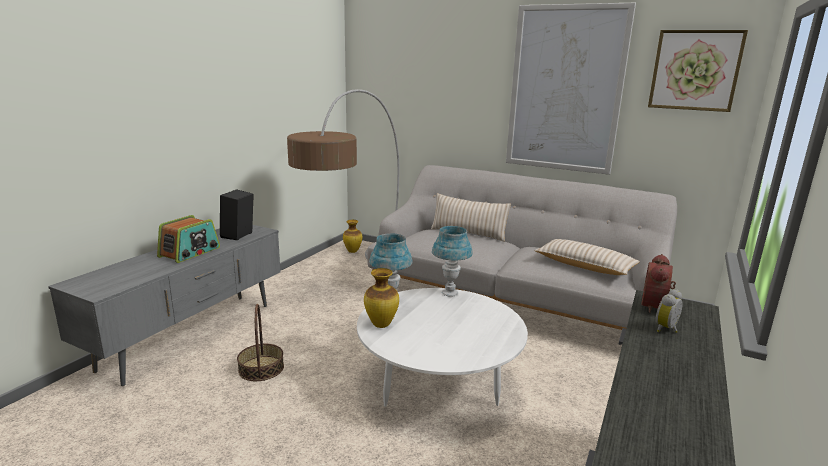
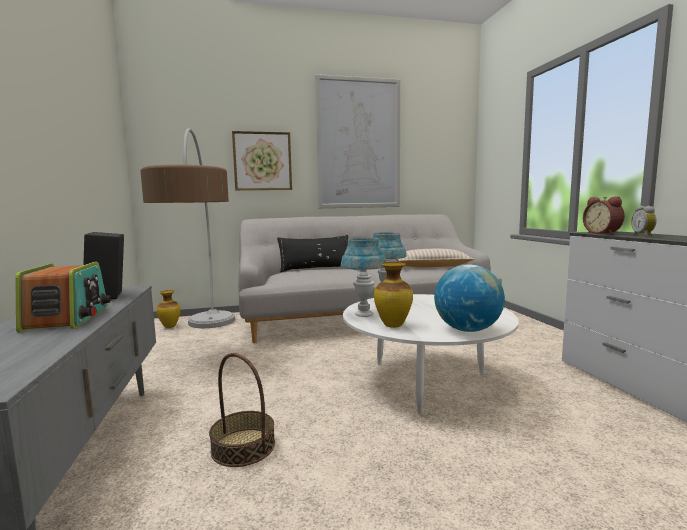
camera: 40 degrees left, 10 degrees down
beige pillow [431,193,511,242] -> black pillow [277,235,348,272]
picture [648,30,748,112] -> picture moved to [232,131,292,190]
none -> globe [434,264,505,332]

